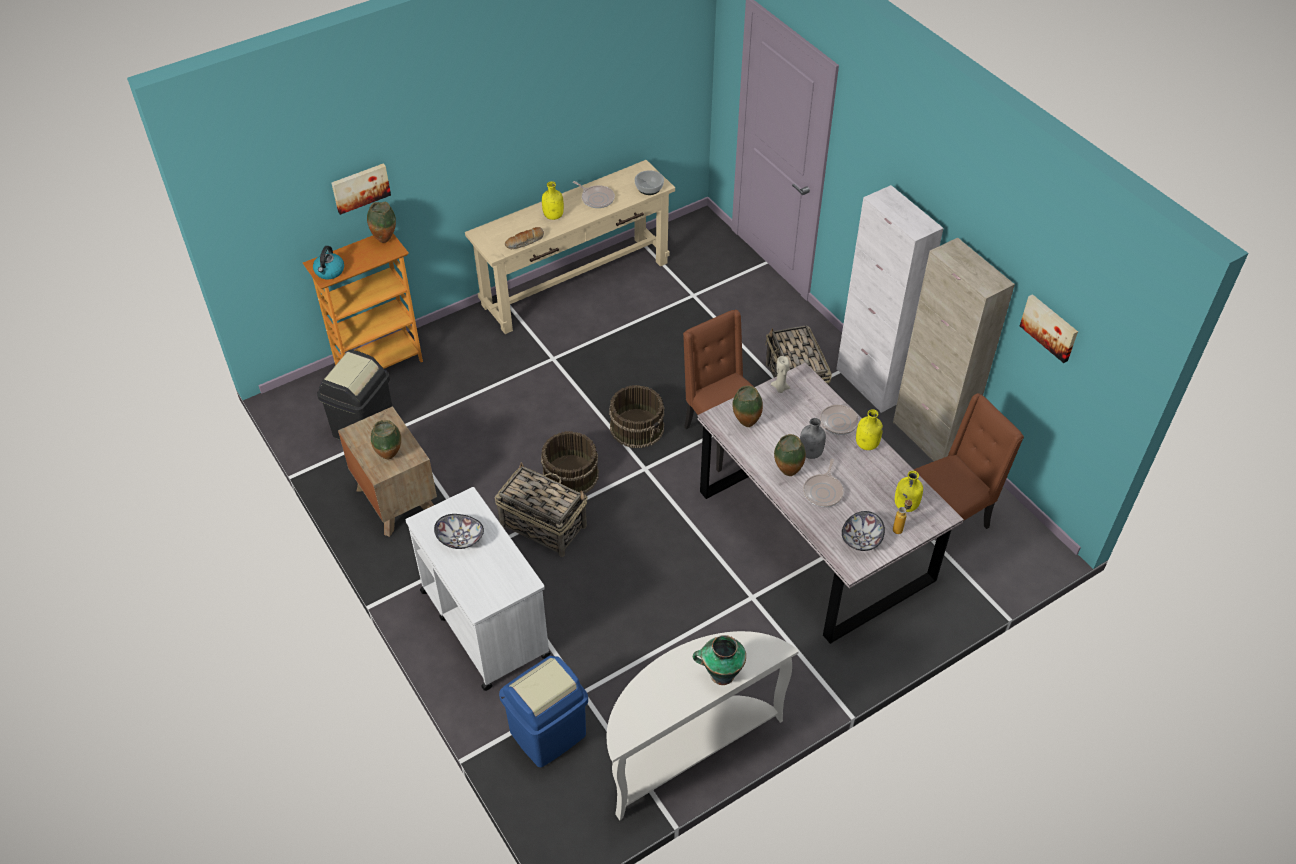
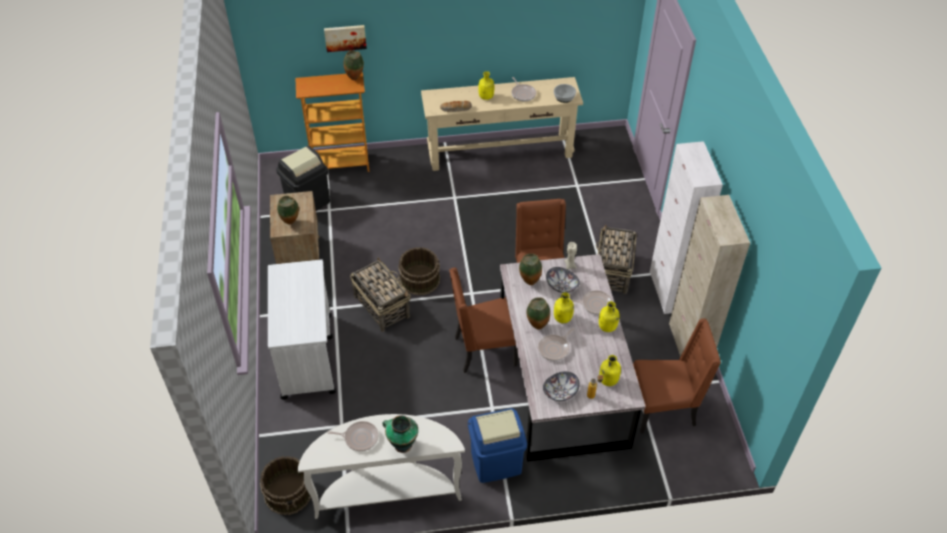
camera: 25 degrees right, 0 degrees up
kettle [313,246,344,279] -> none
bowl [434,514,484,549] -> bowl moved to [546,267,580,293]
blue trash can [499,656,588,767] -> blue trash can moved to [468,408,527,483]
brown bucket [609,385,664,448] -> brown bucket moved to [260,456,311,515]
grey bottle [800,418,826,459] -> yellow bottle [554,292,574,323]
picture [1020,294,1078,363] -> none
none -> frying pan [327,421,379,451]
none -> brown chair [449,268,518,373]

